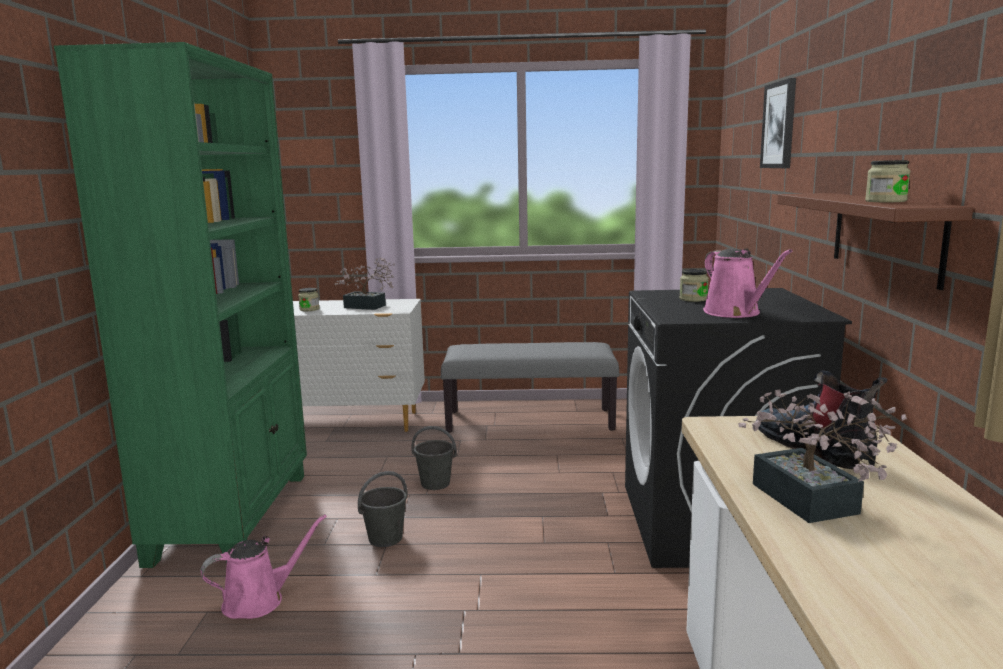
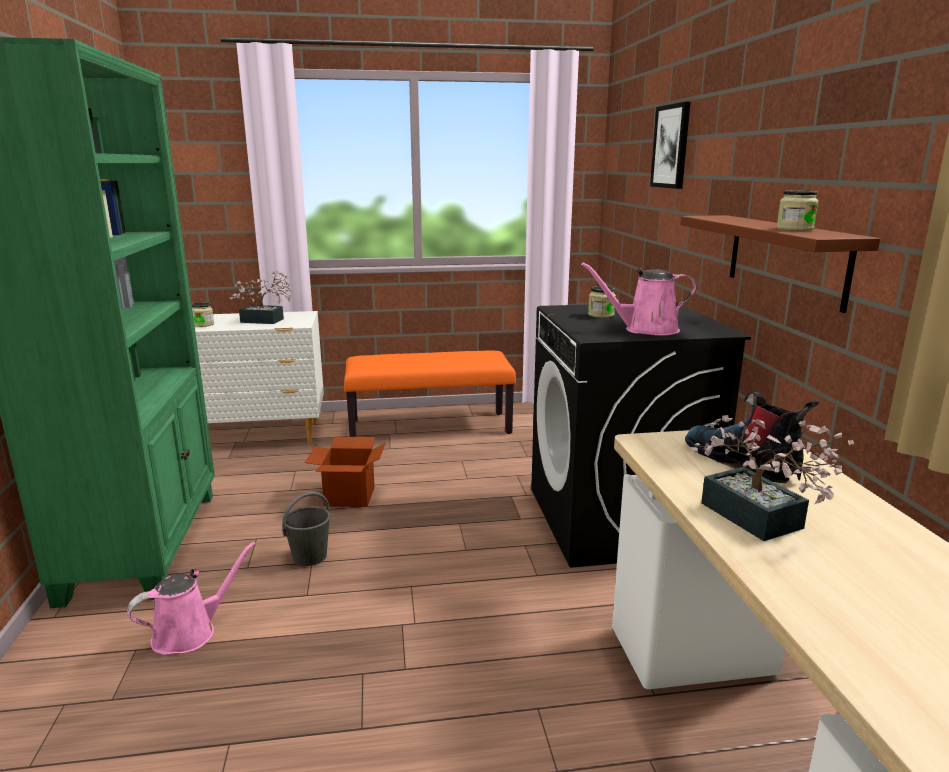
camera: 10 degrees left, 5 degrees up
grey bucket [411,426,457,490] -> cardboard box [305,437,386,507]
grey bench [441,342,619,433] -> orange bench [344,350,516,437]
pink watering can [703,248,793,318] -> pink watering can turned 120 degrees clockwise [581,262,697,336]

